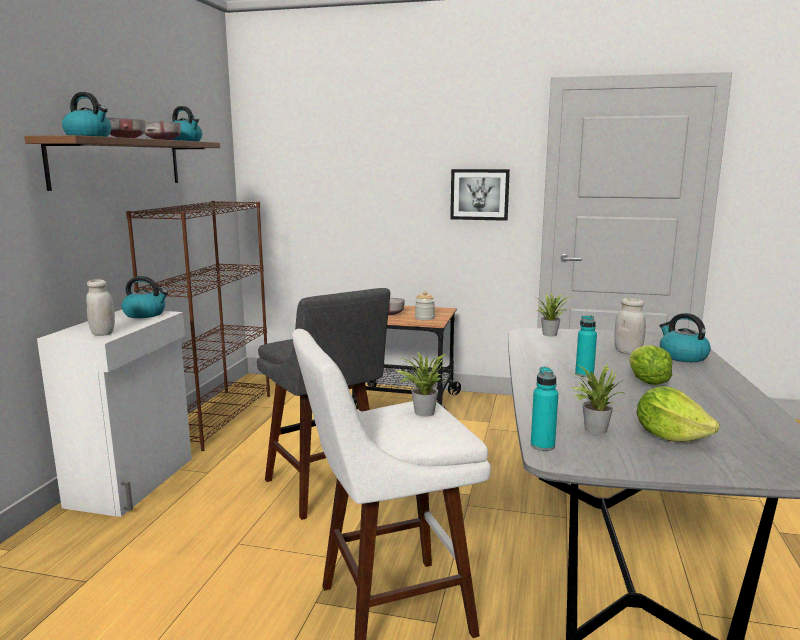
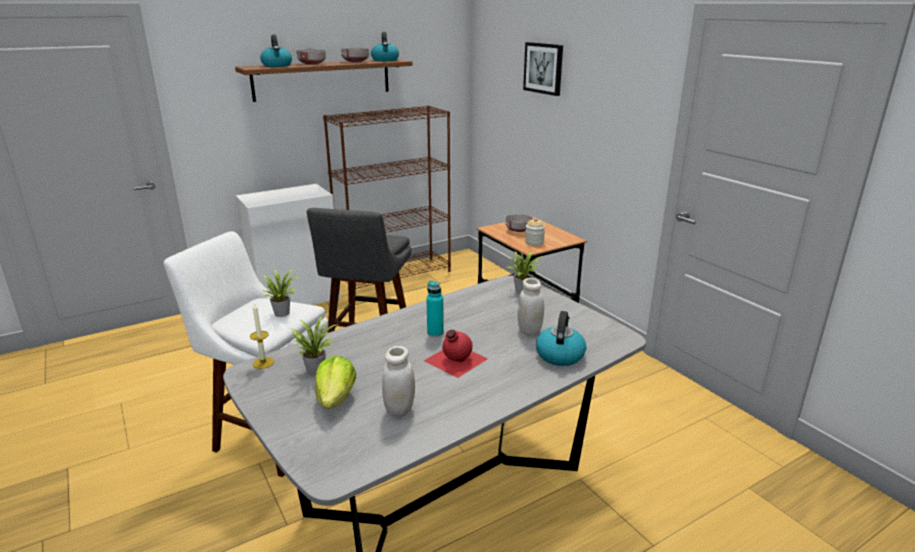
camera: 45 degrees right, 10 degrees up
white jar [86,279,115,336] -> white jar moved to [382,346,415,418]
kettle [121,276,168,318] -> none
picture [450,169,510,221] -> picture moved to [523,42,563,96]
turquoise bottle [531,367,558,451] -> candle [250,303,274,369]
lettuce [629,345,672,385] -> red bottle [424,330,488,378]

